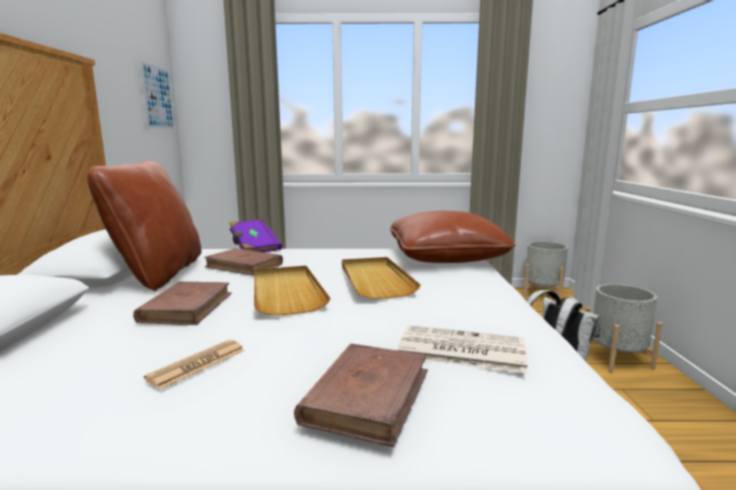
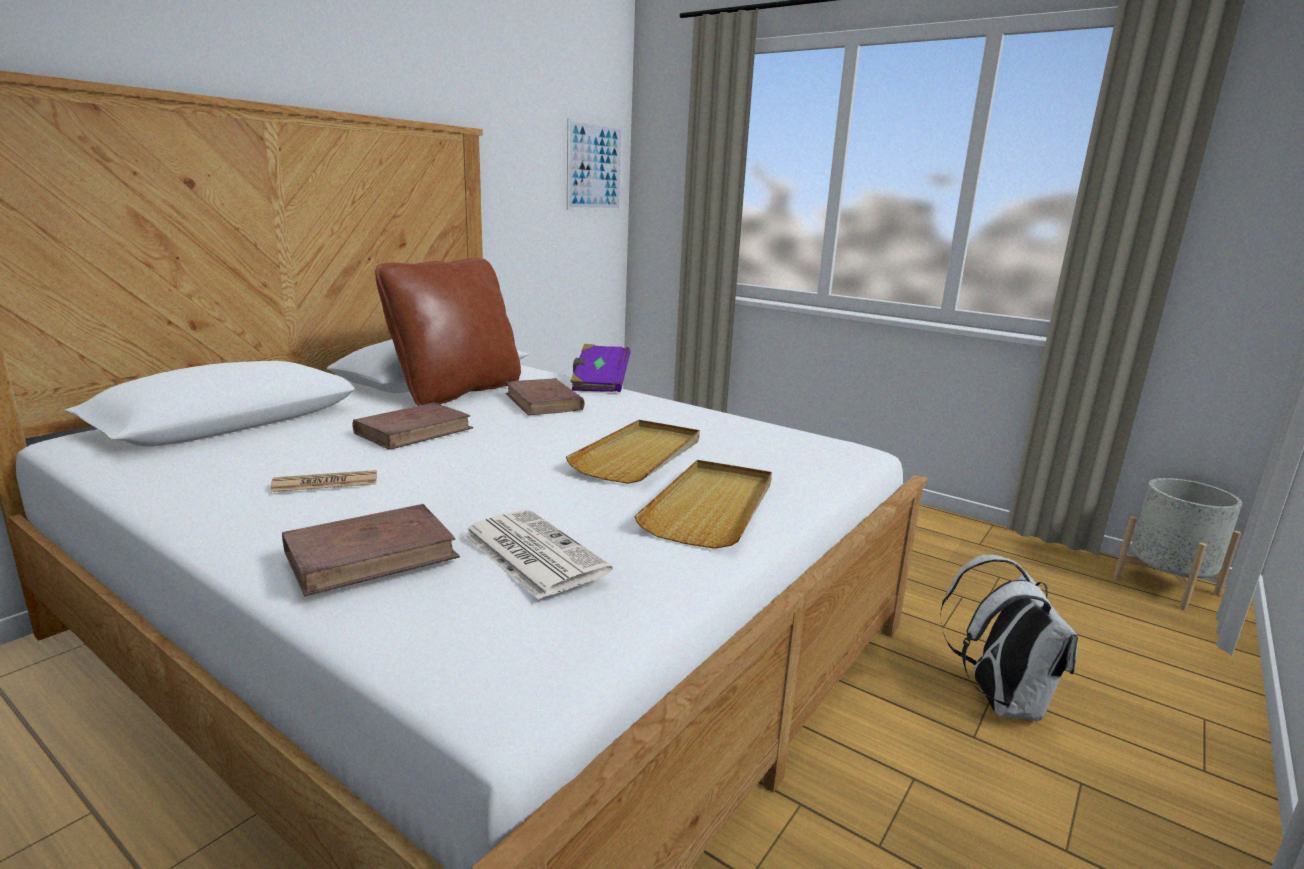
camera: 35 degrees right, 5 degrees up
beige tray [254,266,330,316] -> beige tray moved to [634,460,772,549]
brown pillow [390,211,516,263] -> none
grey planter [586,284,663,373] -> none

